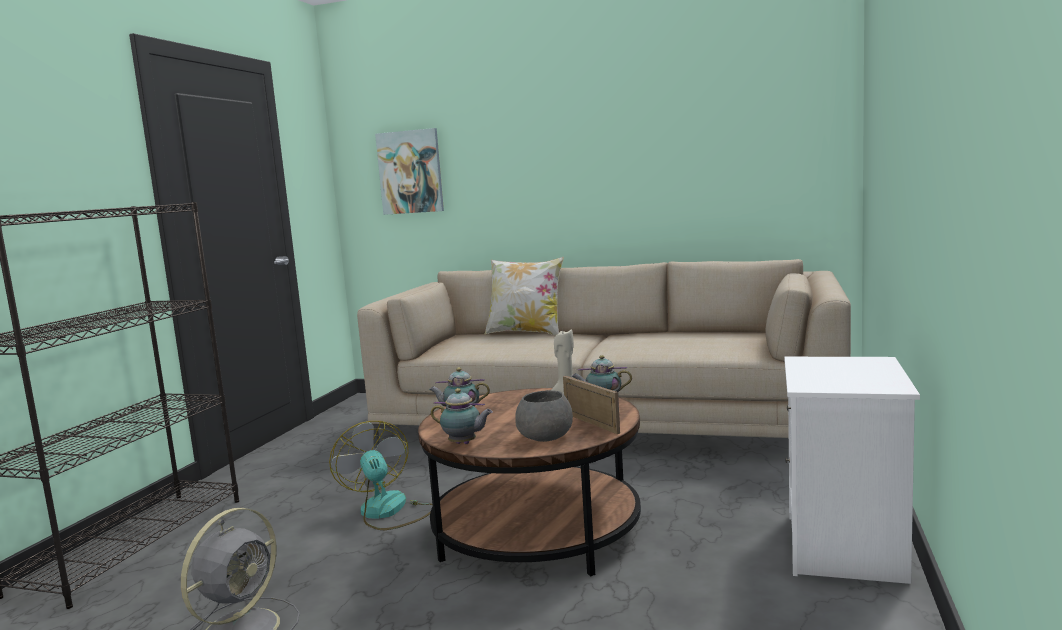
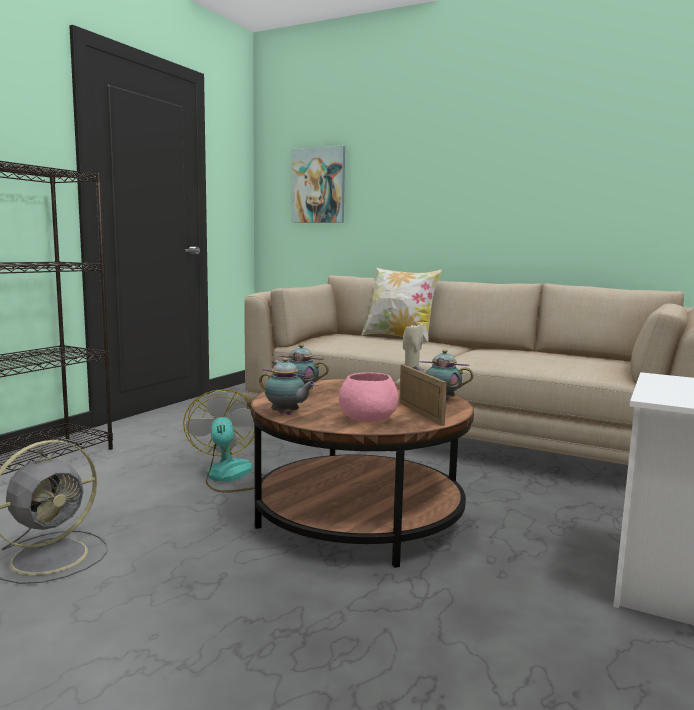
camera: 10 degrees right, 0 degrees up
grey bowl [515,390,573,442] -> pink bowl [339,372,398,422]

